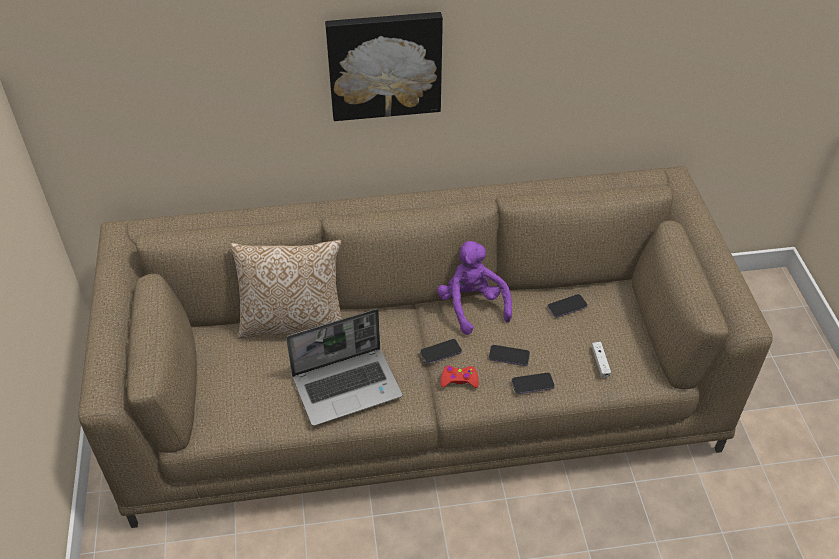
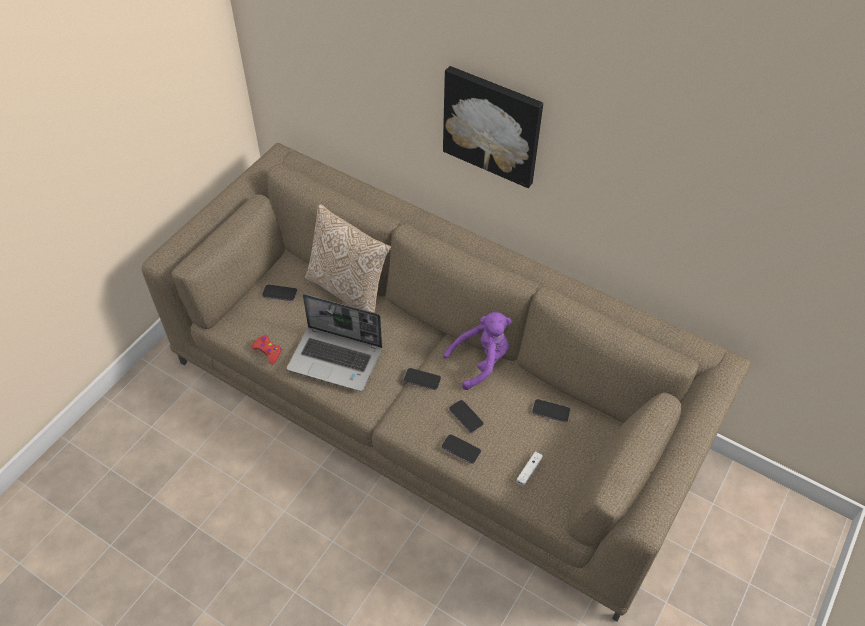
camera: 40 degrees right, 5 degrees up
purple plush toy [437,241,512,335] -> purple plush toy turned 45 degrees clockwise [443,312,512,390]
red game controller [441,366,479,388] -> red game controller moved to [252,335,282,365]
none -> phone [262,284,297,301]

